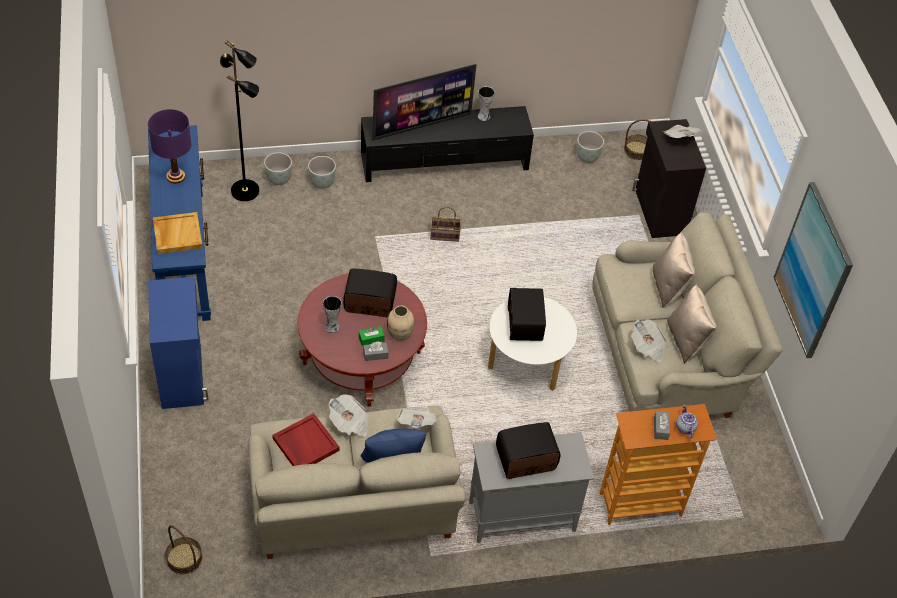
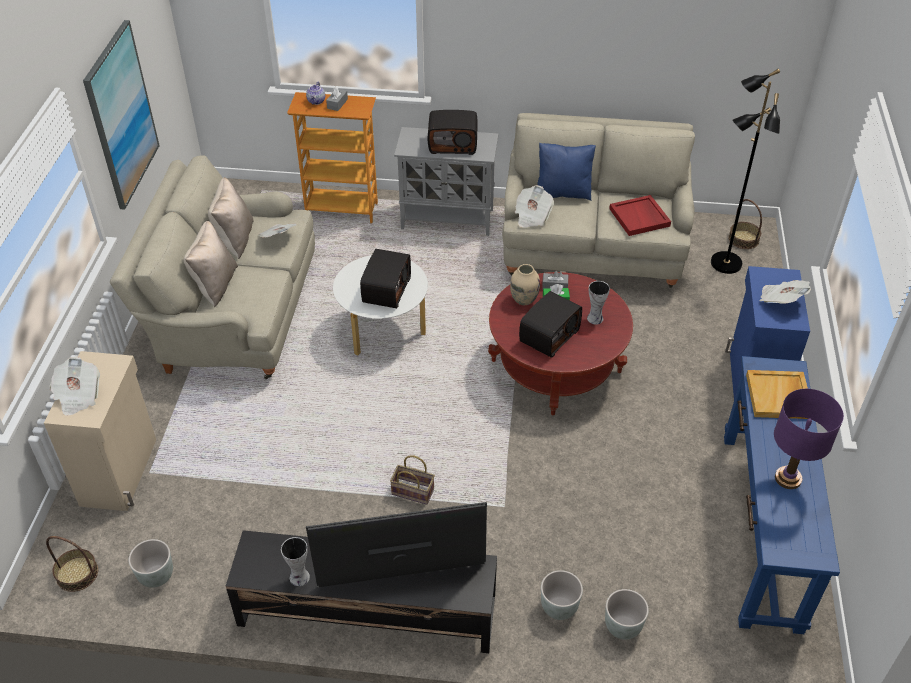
camera: 160 degrees left, 5 degrees down
black floor lamp [220,41,259,201] -> black floor lamp moved to [711,69,780,274]
newspaper [329,394,370,437] -> newspaper moved to [759,280,811,304]
radio [343,269,397,317] -> radio turned 75 degrees counterclockwise [519,291,582,358]
black cabinet [632,119,706,238] -> beige cabinet [44,351,156,511]

